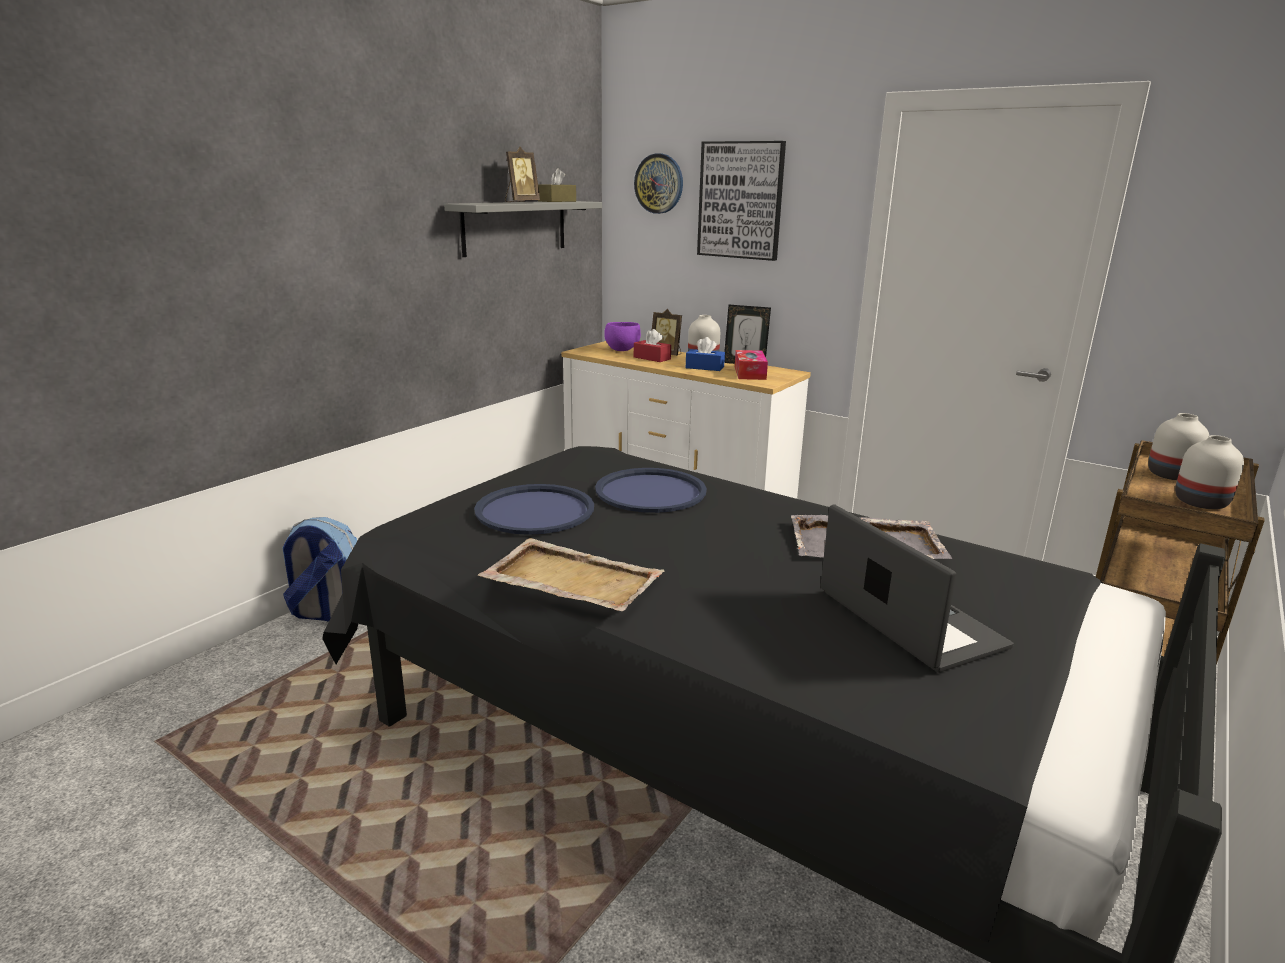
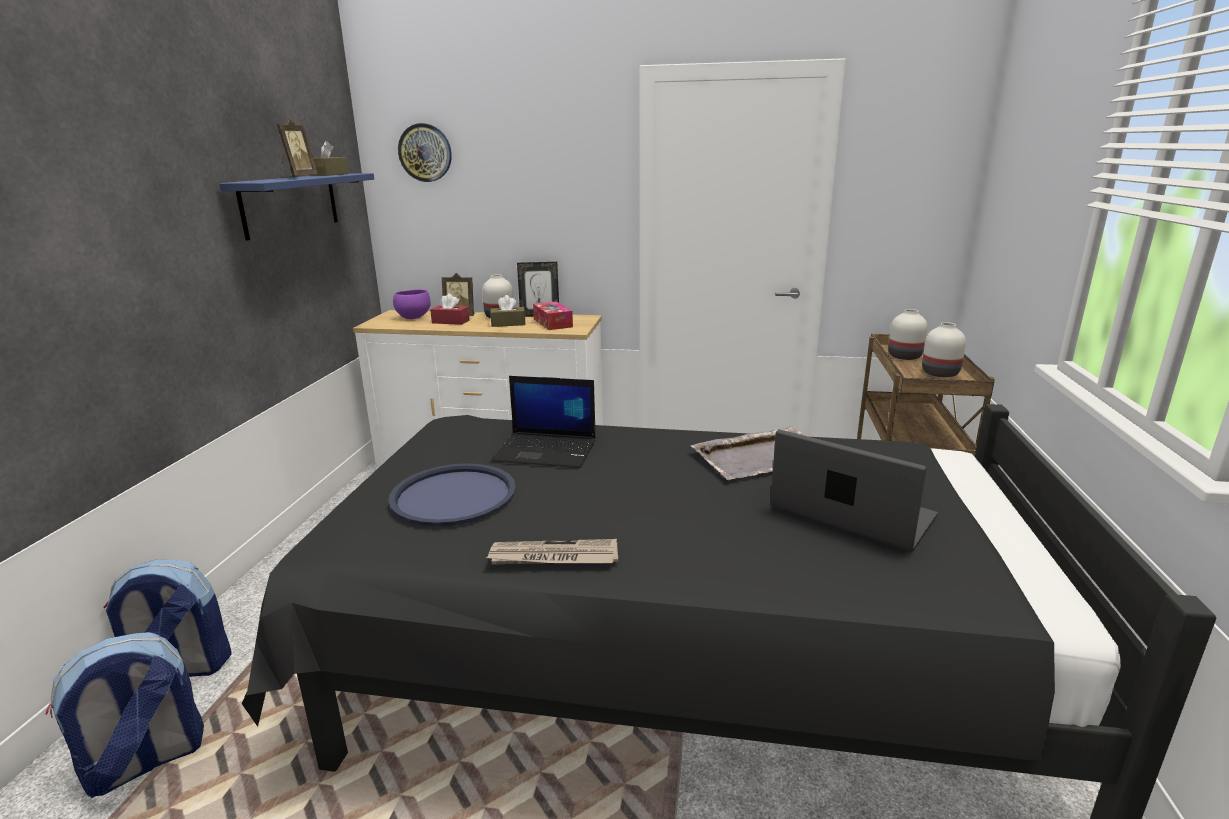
camera: 25 degrees left, 0 degrees up
grey shelf [444,201,602,257] -> blue shelf [219,173,374,241]
beige tray [478,538,665,611] -> newspaper [487,539,618,565]
blue tray [595,468,707,513] -> laptop [491,376,596,468]
blue tissue box [686,337,725,371] -> brown tissue box [490,295,525,327]
picture [697,141,786,261] -> none
none -> backpack [46,632,204,798]

